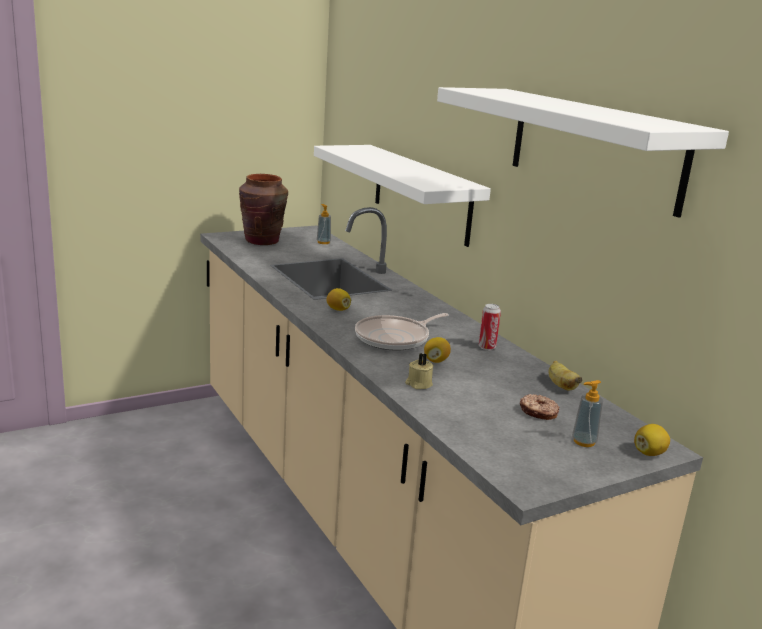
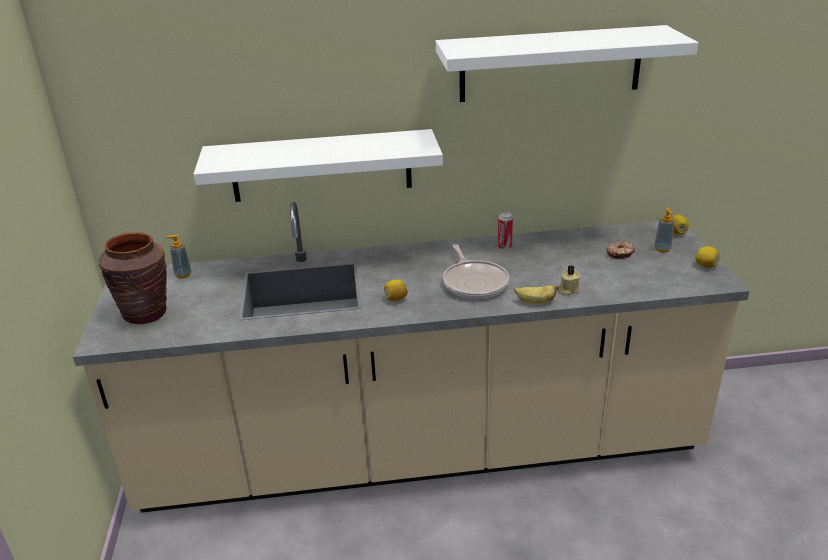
camera: 65 degrees left, 10 degrees up
lemon [424,337,451,363] -> lemon moved to [695,246,720,268]
banana [549,361,582,391] -> banana moved to [514,286,559,304]

